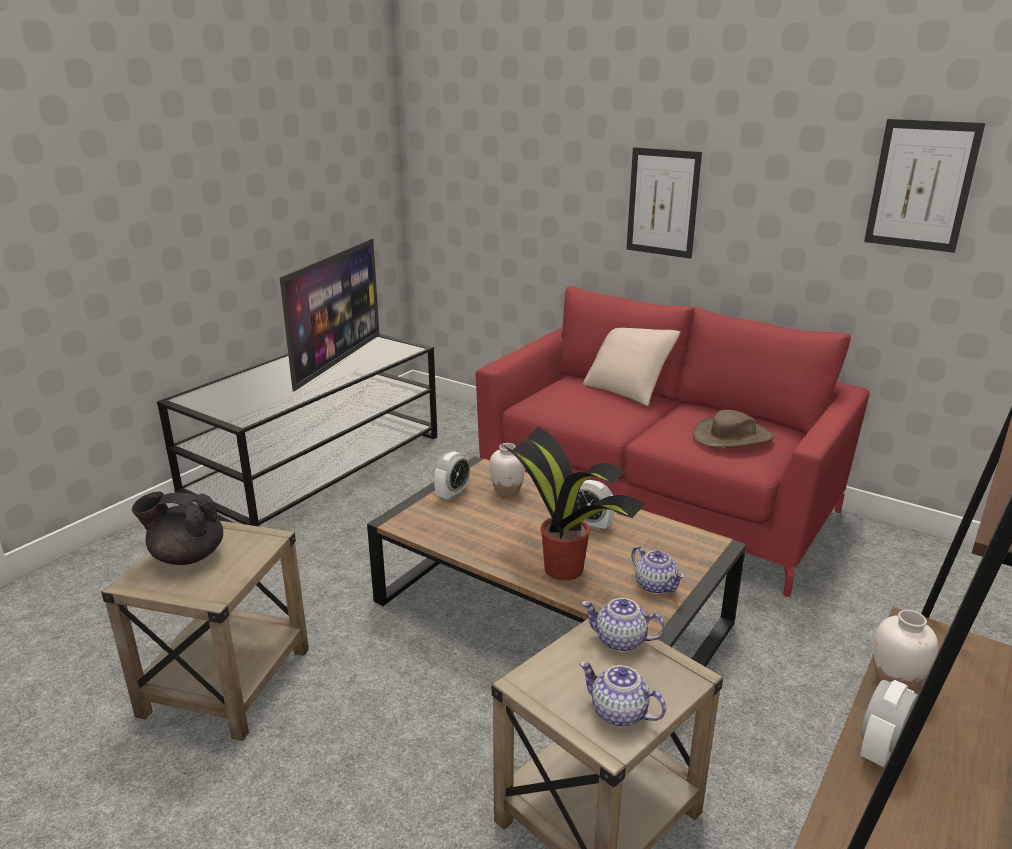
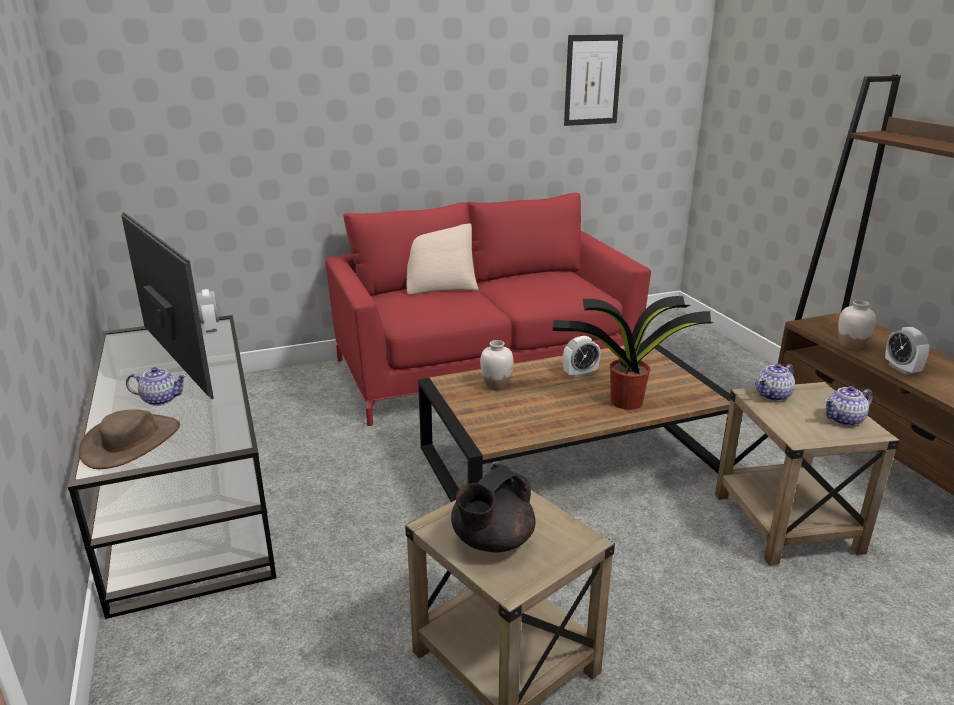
camera: 55 degrees left, 0 degrees up
alarm clock [434,451,470,501] -> alarm clock moved to [196,289,219,333]
picture [627,147,702,259] -> none
teapot [631,546,685,594] -> teapot moved to [126,367,187,406]
brown hat [693,410,774,448] -> brown hat moved to [79,410,180,469]

